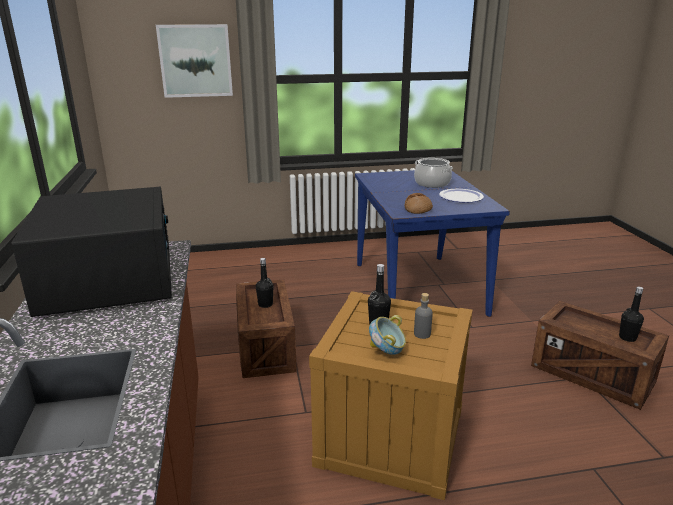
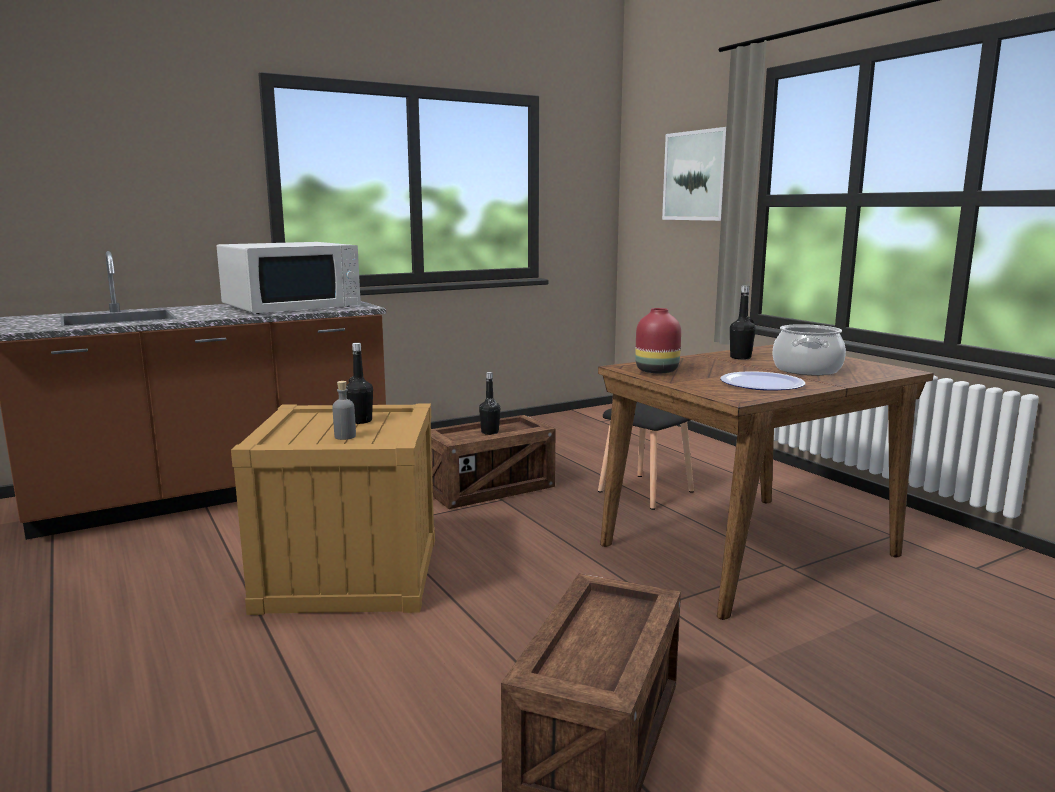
camera: 70 degrees right, 10 degrees down
black microwave [12,187,172,317] -> white microwave [217,242,361,314]
blue dining table [355,170,510,317] -> brown dining table [598,345,934,620]
bowl [369,315,406,355] -> none
bread [405,193,433,214] -> red vase [635,308,681,373]
black bottle [619,286,644,342] -> black bottle moved to [730,285,756,360]
none -> black stool [598,402,694,510]

